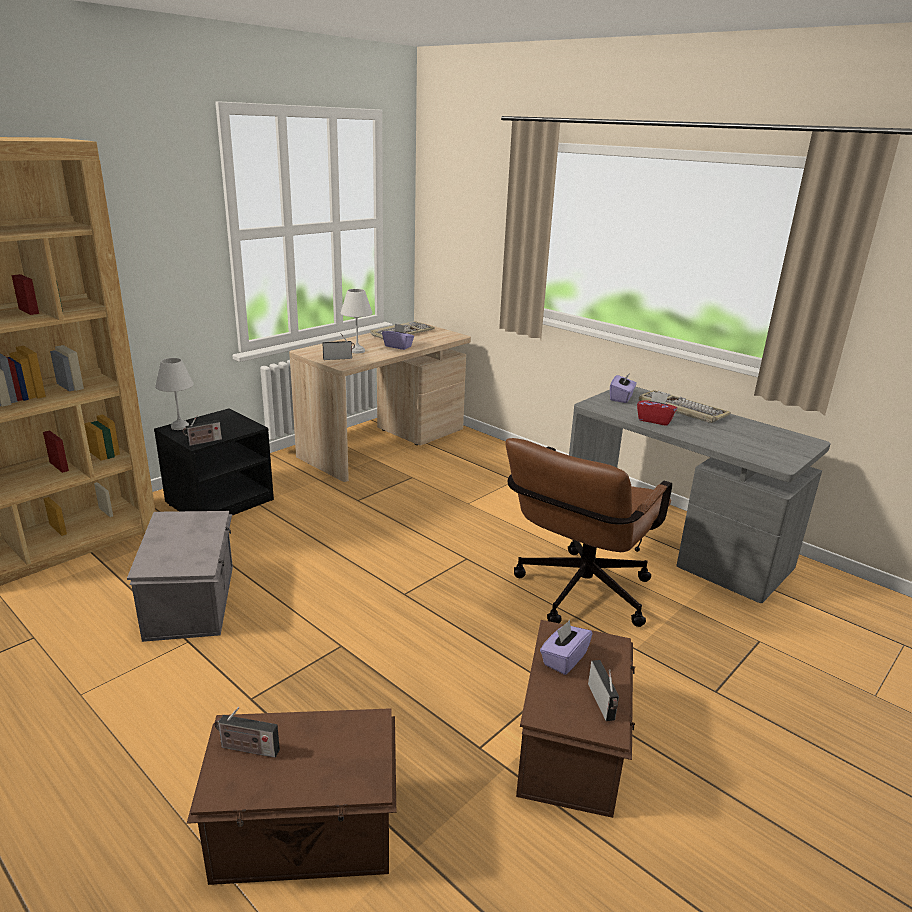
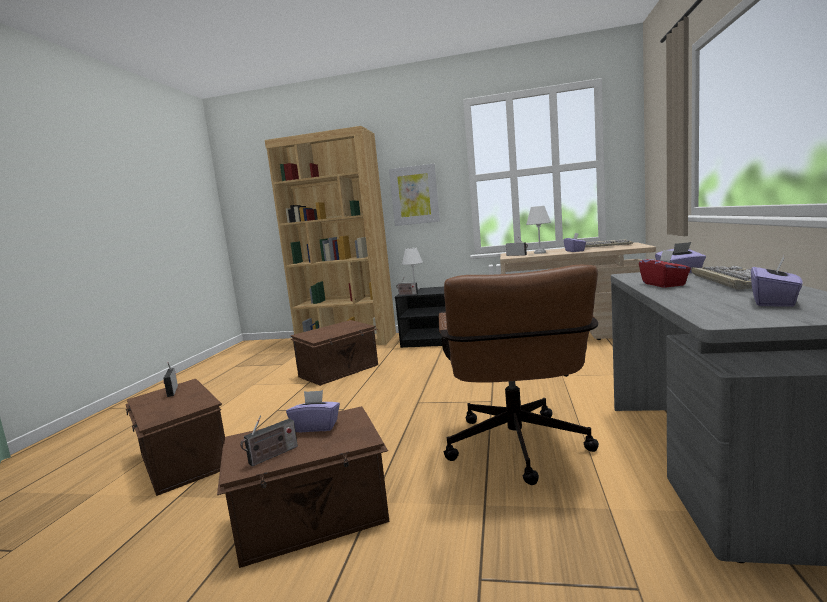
camera: 60 degrees right, 15 degrees down
grey storage box [127,511,233,642] -> brown storage box [290,320,378,386]
brown office chair [505,438,672,627] -> brown office chair turned 90 degrees counterclockwise [439,265,599,485]
none -> picture [389,164,440,226]
none -> purple tissue box [751,257,803,307]

